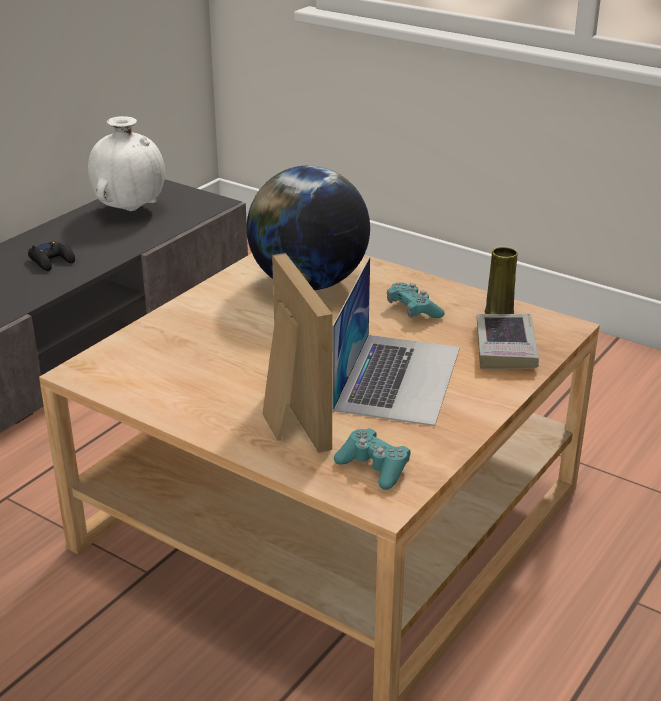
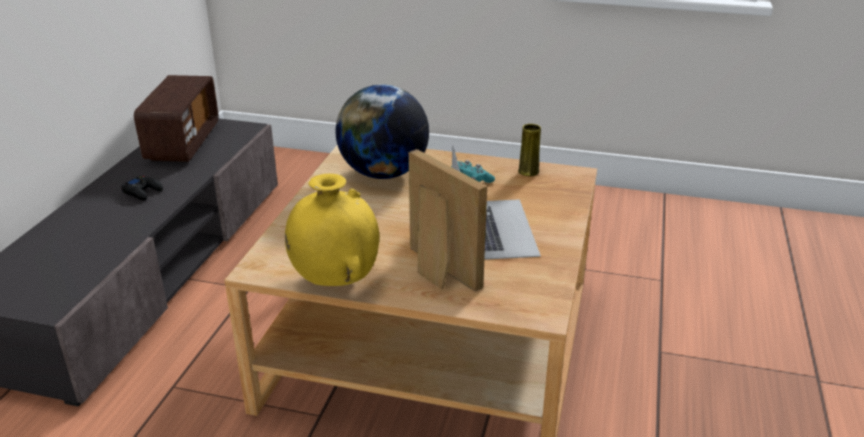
camera: 20 degrees left, 0 degrees up
white vase [88,116,165,211] -> radio [134,75,219,162]
turquoise game controller [334,428,410,490] -> none
book [477,314,539,369] -> none
none -> yellow vase [285,174,379,286]

